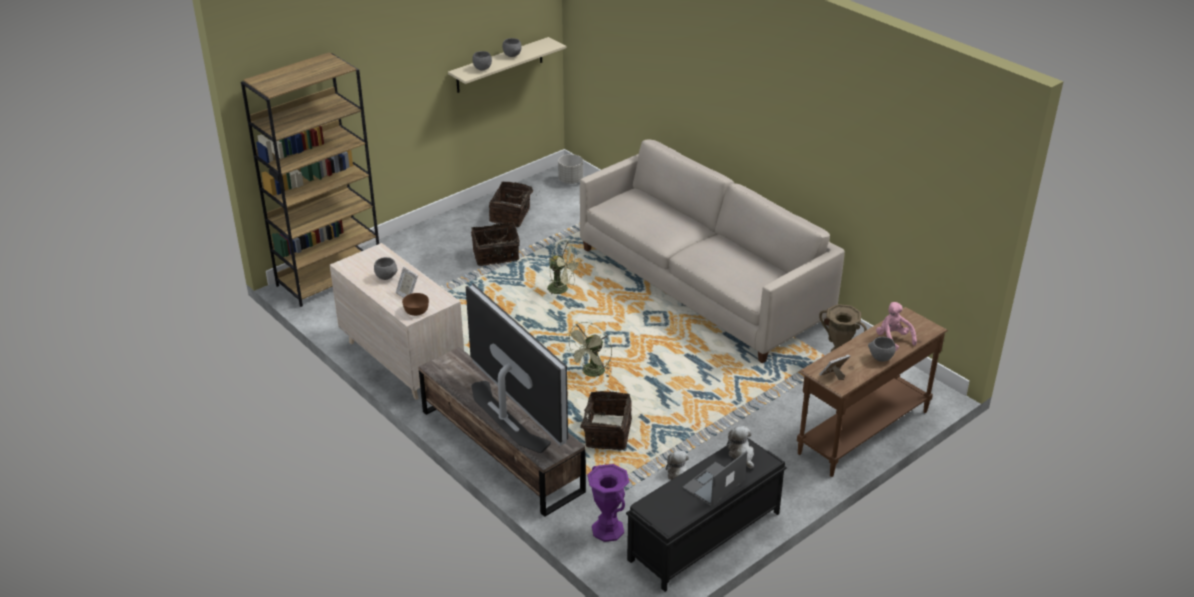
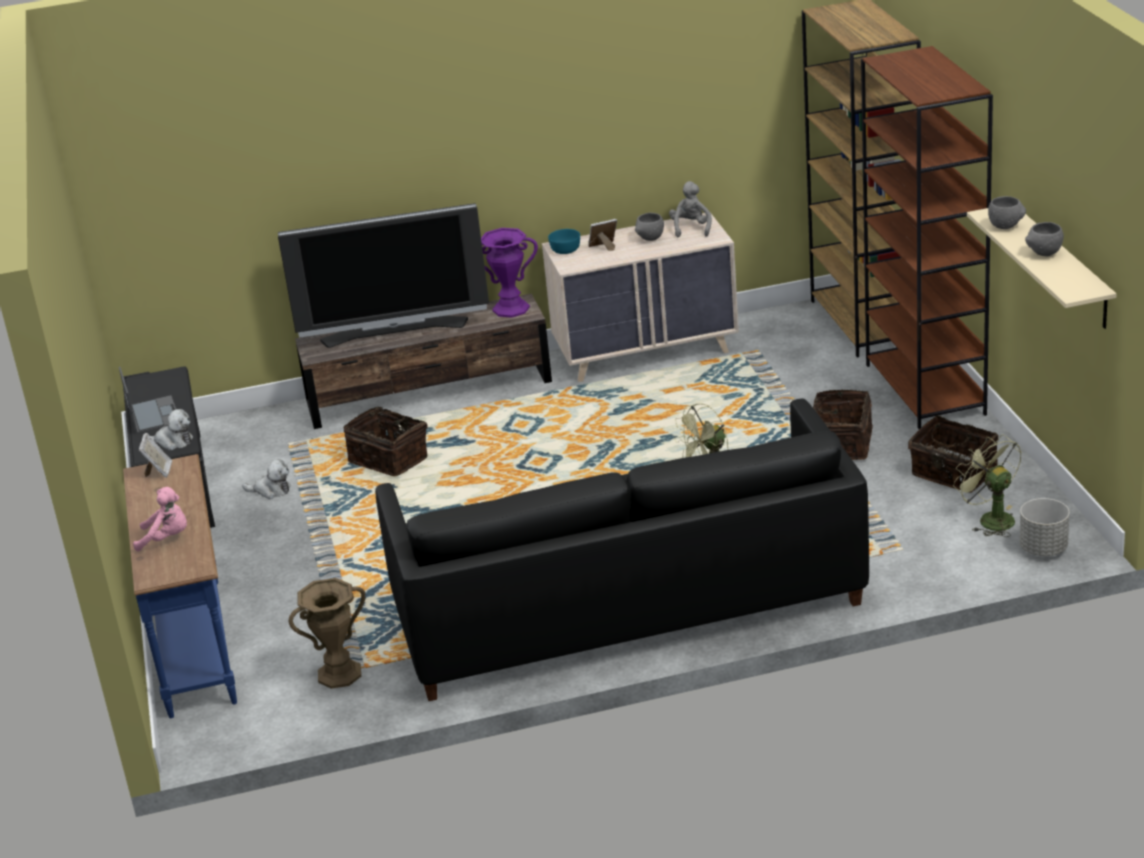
camera: 120 degrees right, 5 degrees down
brown bowl [402,293,429,316] -> turquoise bowl [548,229,580,254]
green fan [565,322,612,378] -> green fan moved to [953,434,1022,537]
beige sofa [580,139,845,363] -> black sofa [375,399,869,701]
purple vase [588,464,629,542] -> purple vase moved to [481,228,538,318]
brown console table [797,307,948,477] -> blue console table [123,454,237,718]
grey bowl [868,337,896,362] -> none
none -> grey plush toy [669,181,712,237]
none -> brown bookcase [861,46,993,429]

